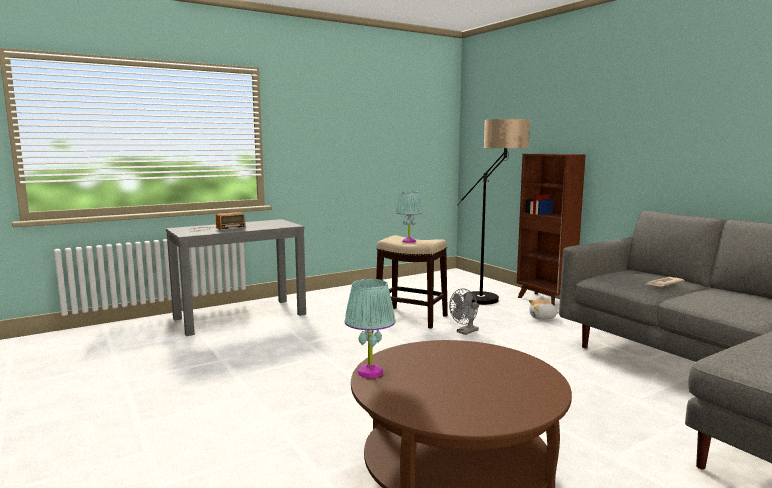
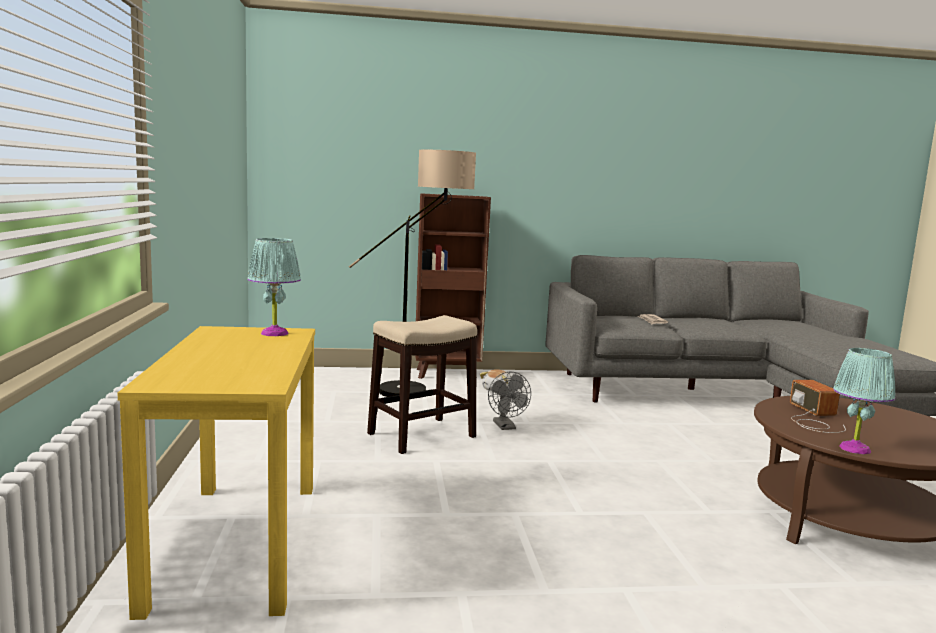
camera: 65 degrees left, 0 degrees up
grey console table [166,219,306,336] -> yellow console table [117,326,315,620]
radio [188,212,246,232] -> radio moved to [790,380,846,433]
turquoise table lamp [396,191,423,243] -> turquoise table lamp moved to [247,238,301,336]

